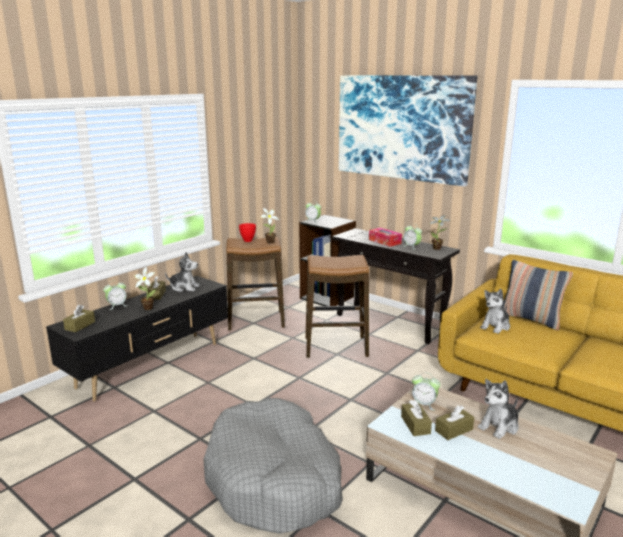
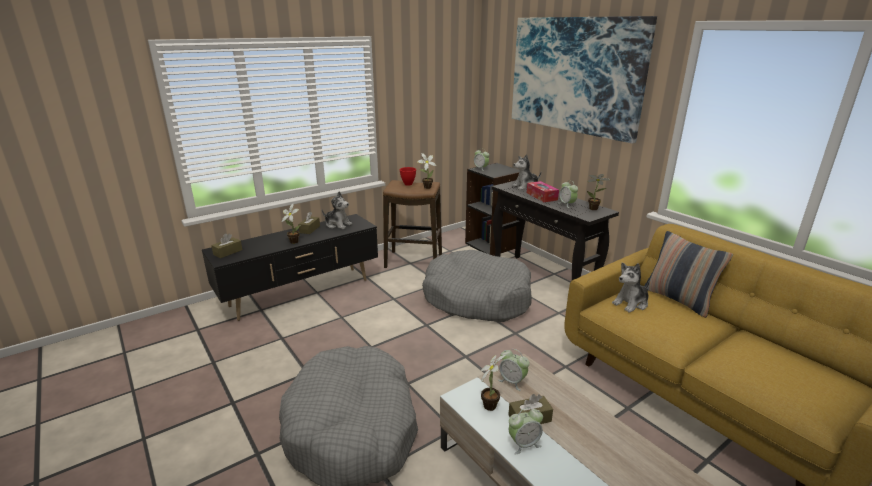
camera: 15 degrees right, 5 degrees up
alarm clock [103,280,128,310] -> alarm clock moved to [509,407,543,455]
stool [305,255,369,358] -> grey dog bed [422,250,532,322]
brown tissue box [401,400,432,436] -> potted plant [481,355,505,411]
plush toy [478,379,519,439] -> plush toy moved to [512,154,541,190]

